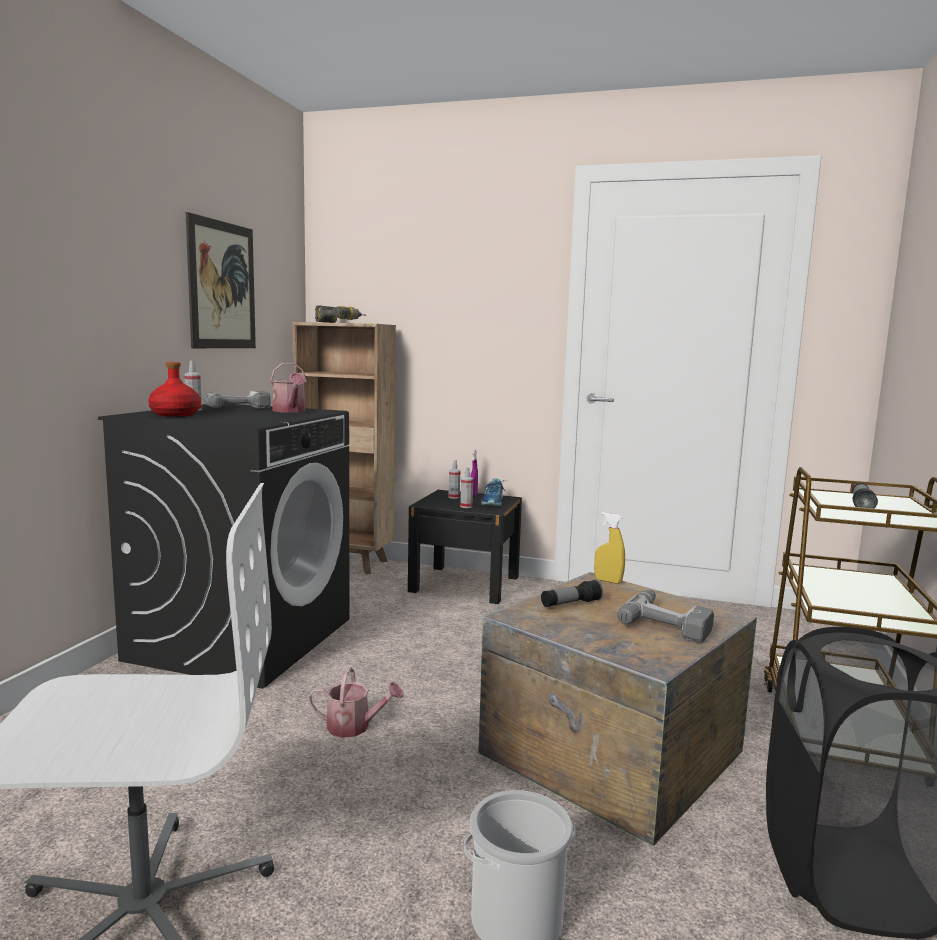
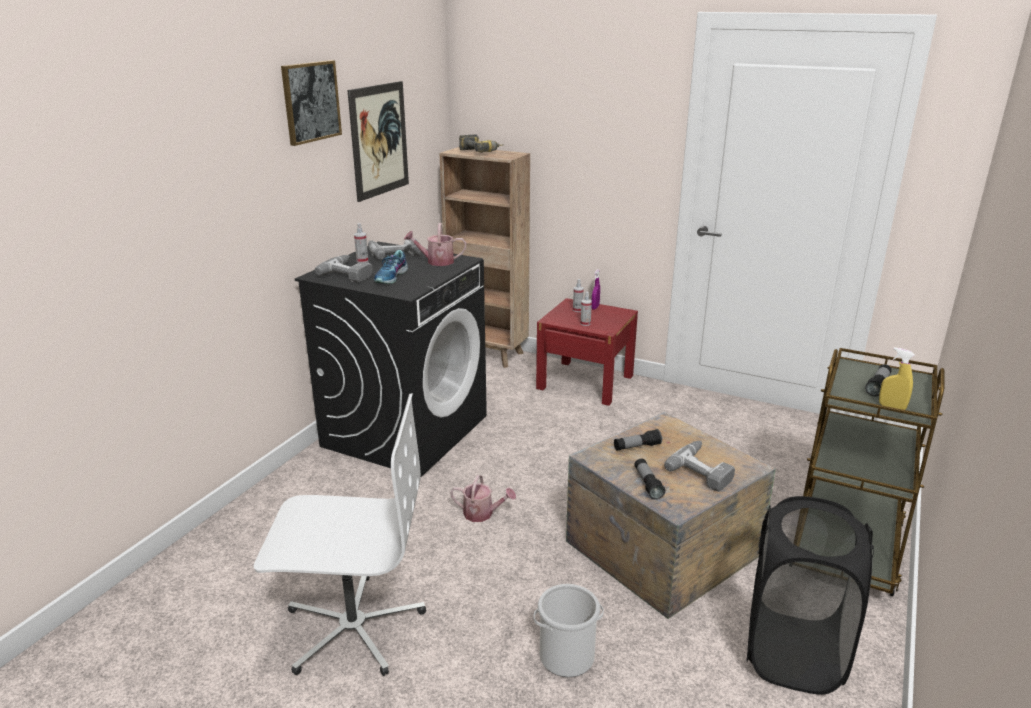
camera: 10 degrees right, 15 degrees up
red bottle [148,362,201,417] -> power drill [315,255,372,283]
watering can [270,363,307,412] -> watering can turned 105 degrees clockwise [404,223,466,266]
black nightstand [408,490,522,604] -> red nightstand [536,298,638,406]
shoe [481,478,504,507] -> shoe moved to [374,250,408,284]
yellow spray bottle [594,512,625,584] -> yellow spray bottle moved to [879,347,915,410]
none -> picture [281,60,342,146]
none -> flashlight [634,459,666,500]

